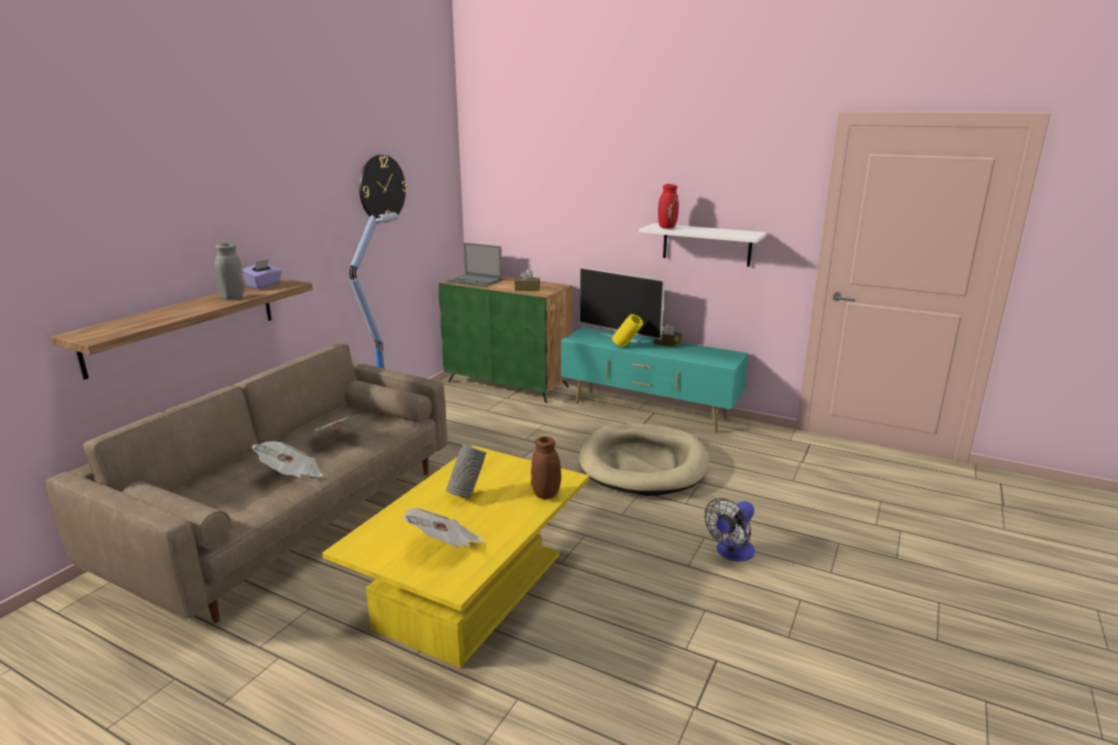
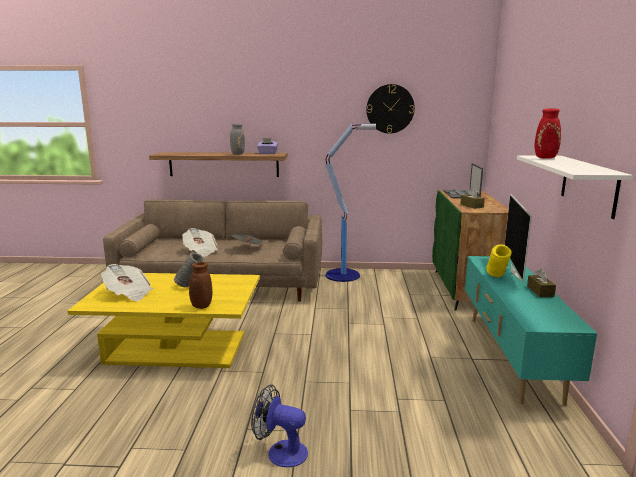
camera: 65 degrees right, 5 degrees down
beige dog bed [579,424,709,496] -> none

